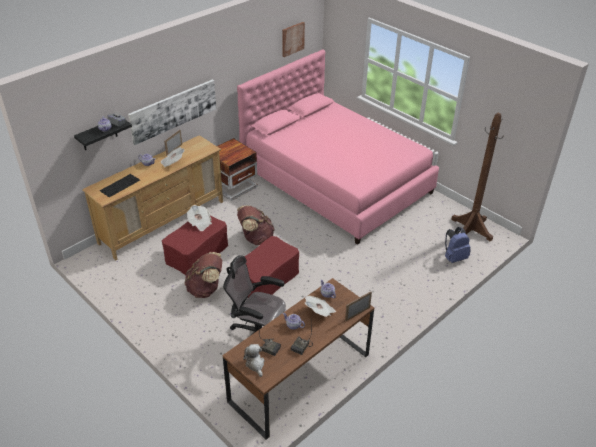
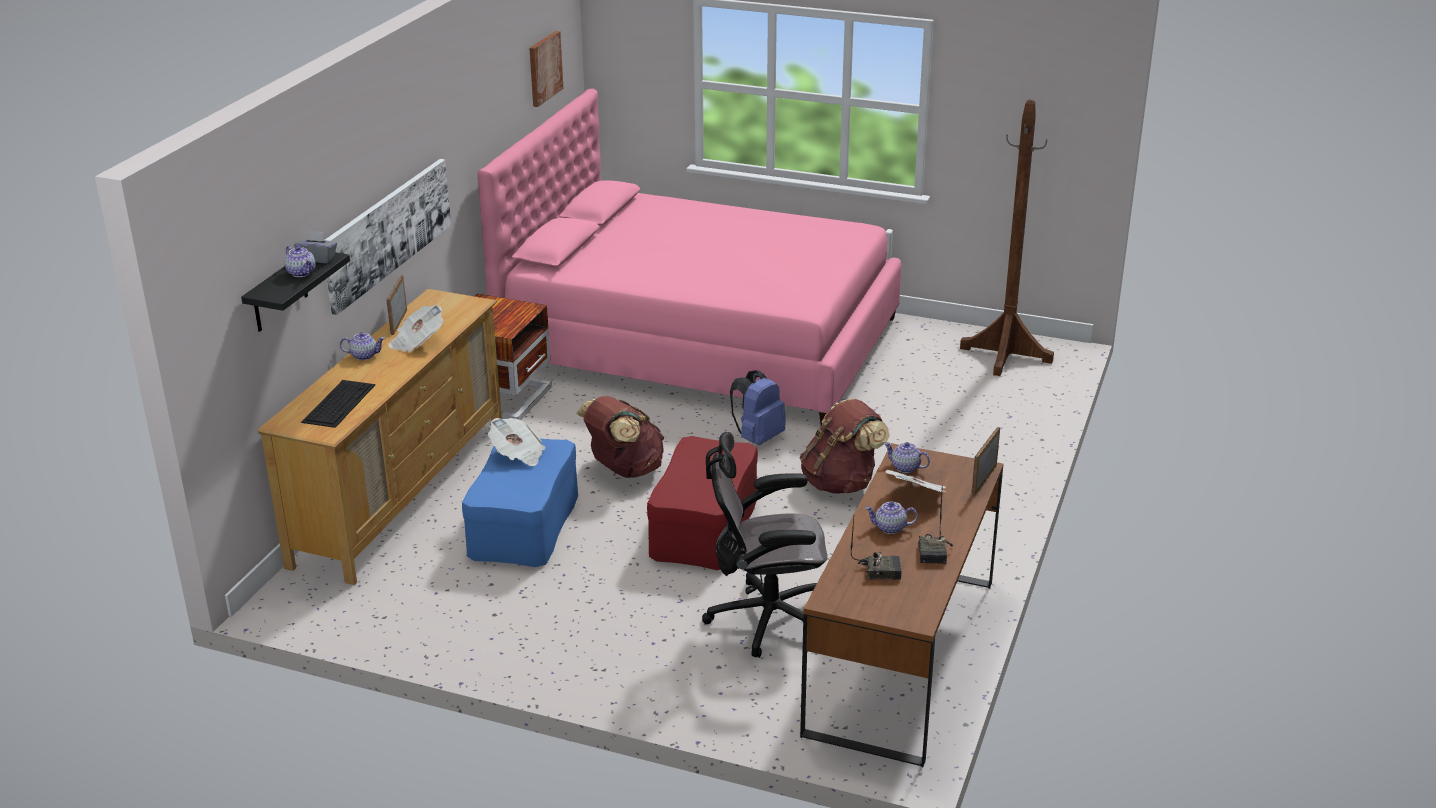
camera: 25 degrees left, 10 degrees down
red ottoman [162,215,228,275] -> blue ottoman [462,439,578,567]
brown backpack [184,252,222,298] -> brown backpack moved to [800,398,890,494]
plush toy [243,344,265,377] -> none
blue backpack [445,227,471,263] -> blue backpack moved to [730,370,786,445]

